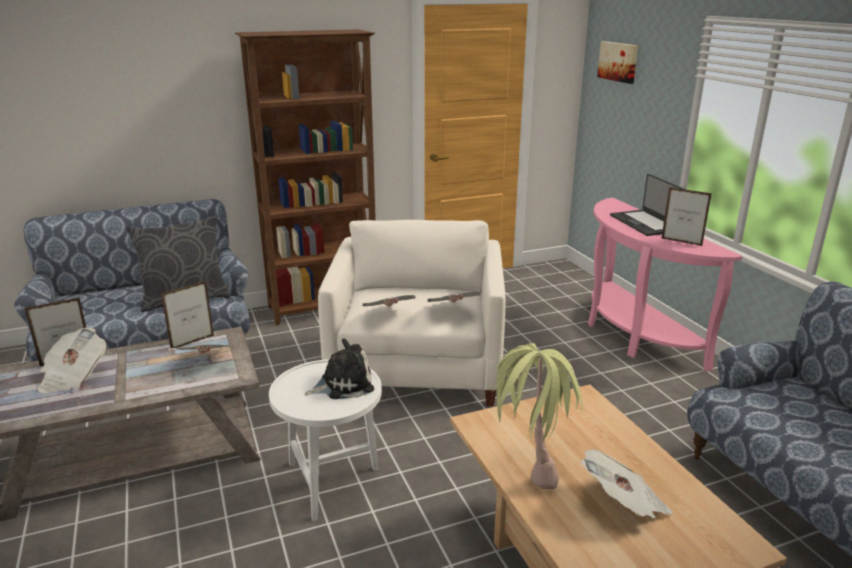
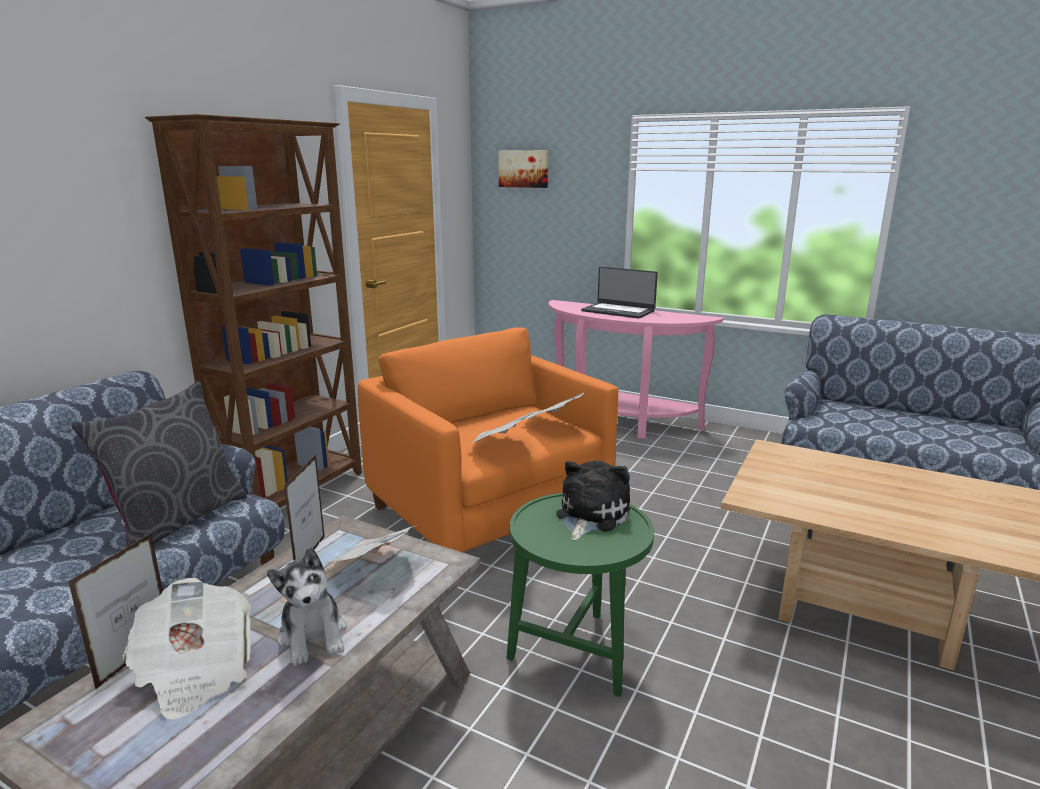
camera: 40 degrees left, 5 degrees down
white side table [269,359,382,521] -> green side table [506,493,654,697]
white armchair [318,220,505,406] -> orange armchair [358,327,618,553]
potted plant [491,343,583,489] -> none
newspaper [580,449,673,518] -> none
picture frame [661,187,712,246] -> none
none -> plush toy [267,547,347,666]

